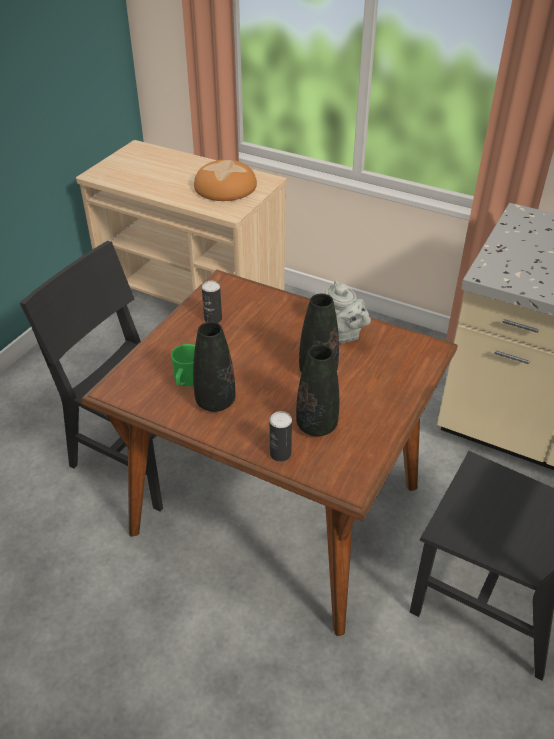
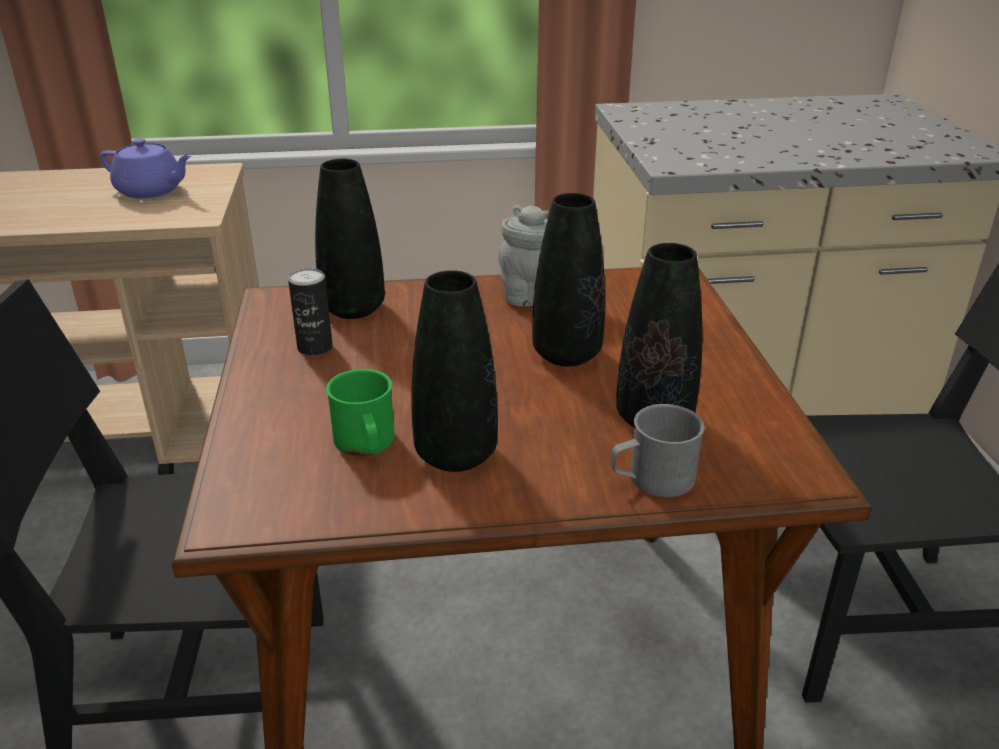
camera: 35 degrees left, 10 degrees down
bread [194,160,257,201] -> purple teapot [100,138,192,199]
can [269,411,292,462] -> grey mug [610,404,704,497]
none -> black vase [315,159,385,319]

